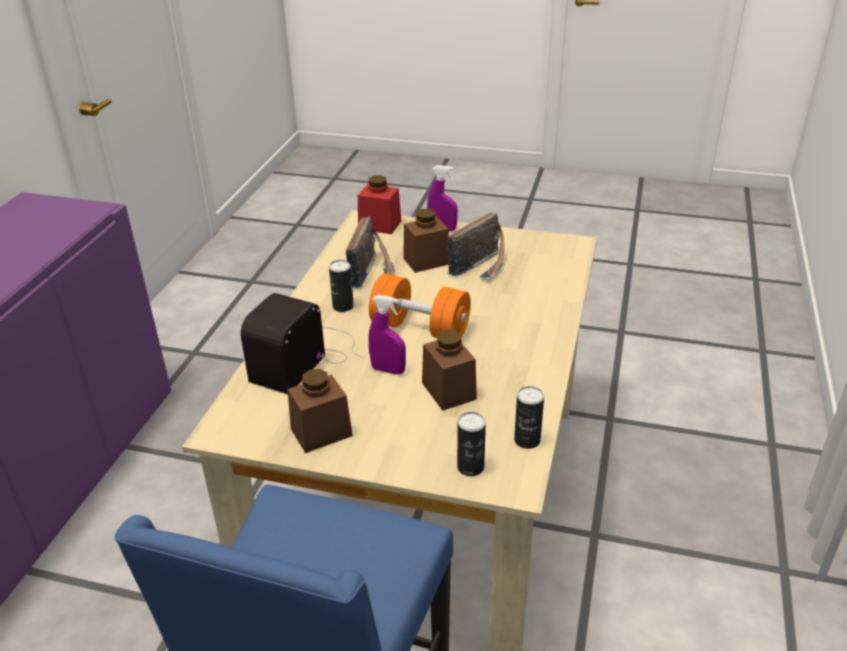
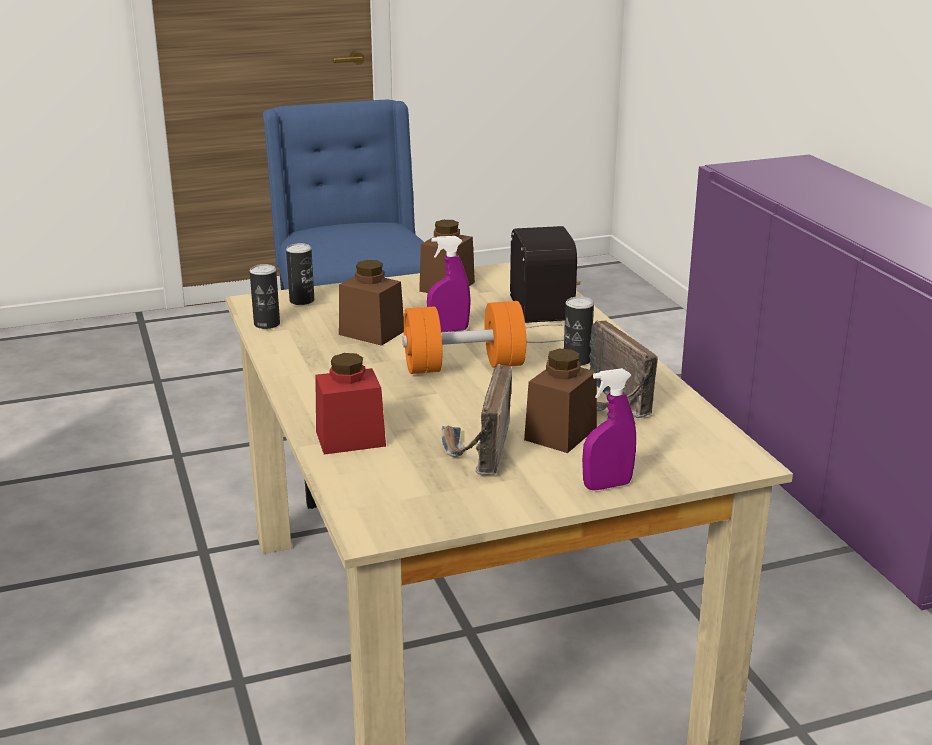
camera: 145 degrees right, 10 degrees down
red jar [358,175,401,234] -> red jar moved to [315,353,386,455]

